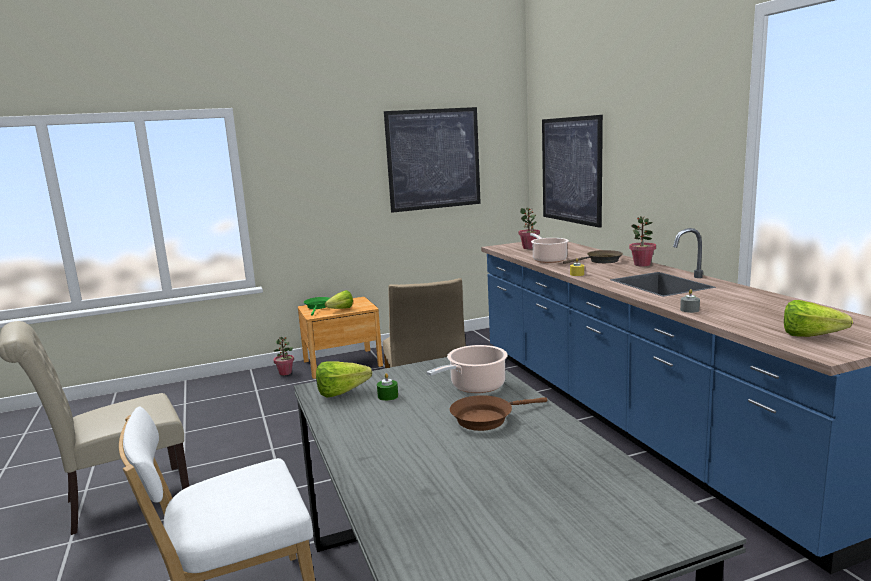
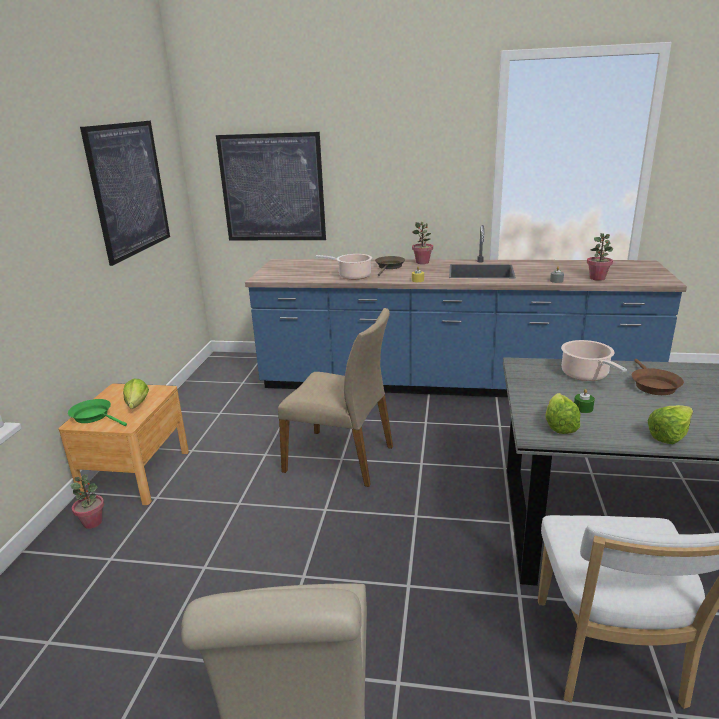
camera: 60 degrees left, 10 degrees up
potted plant [518,207,540,249] -> potted plant moved to [587,233,613,281]
lettuce [784,300,853,337] -> lettuce moved to [648,405,693,444]

